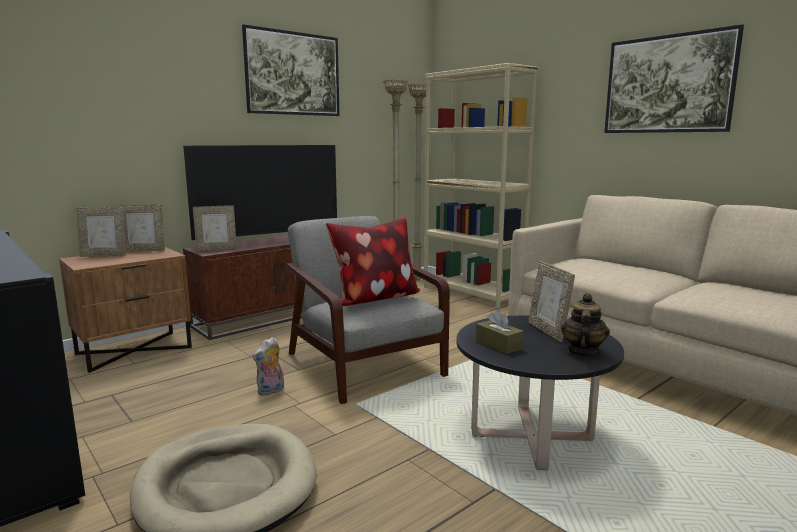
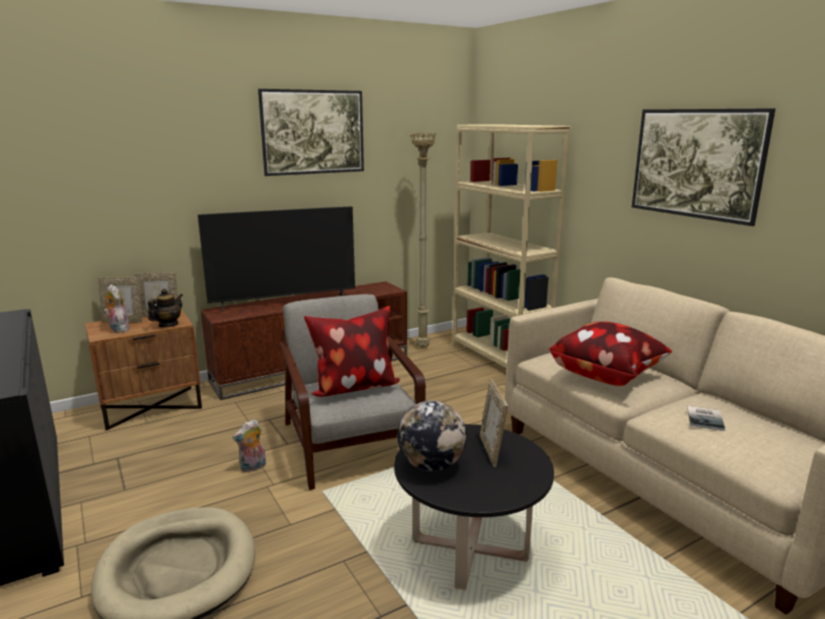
camera: 10 degrees right, 5 degrees up
picture frame [193,205,237,251] -> none
beige floor lamp [408,84,431,280] -> none
brown tissue box [476,310,524,354] -> globe [397,400,467,472]
teapot [561,293,610,356] -> teapot moved to [148,289,183,327]
none -> plush toy [104,285,130,333]
none -> pillow [548,321,672,386]
none -> book [687,406,725,431]

